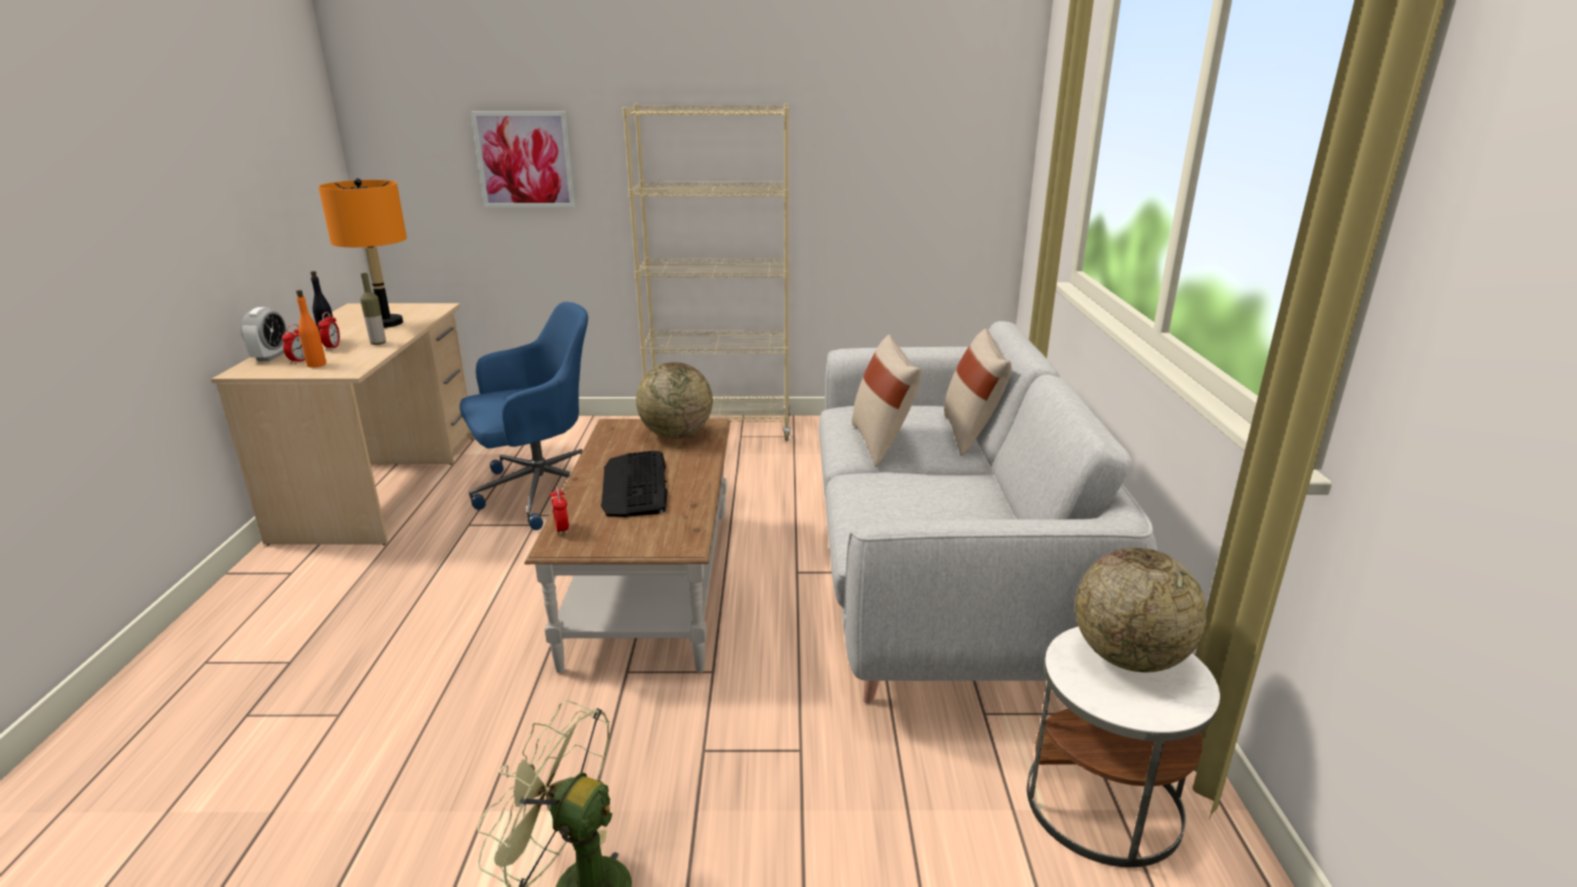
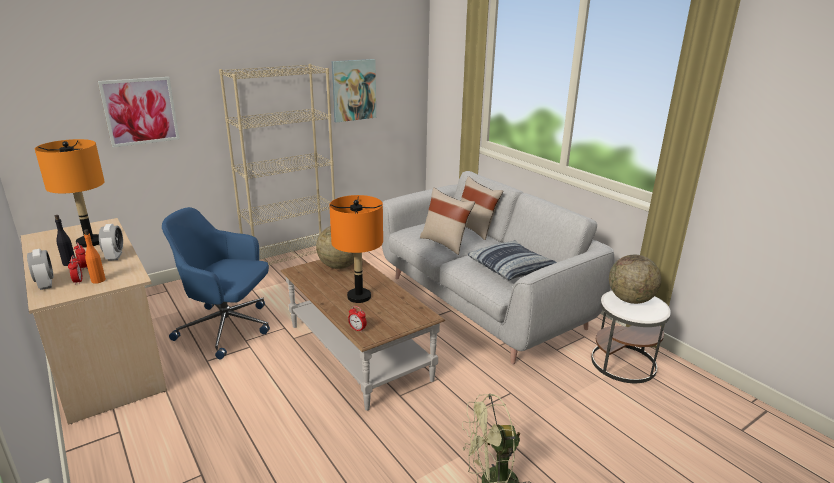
camera: 35 degrees left, 0 degrees up
bottle [360,273,386,345] -> alarm clock [99,224,123,261]
blue office chair [460,302,588,530] -> blue office chair turned 105 degrees counterclockwise [162,207,270,359]
keyboard [601,451,668,517] -> orange table lamp [329,195,383,303]
none -> picture [332,59,376,123]
none -> pillow [468,240,557,280]

